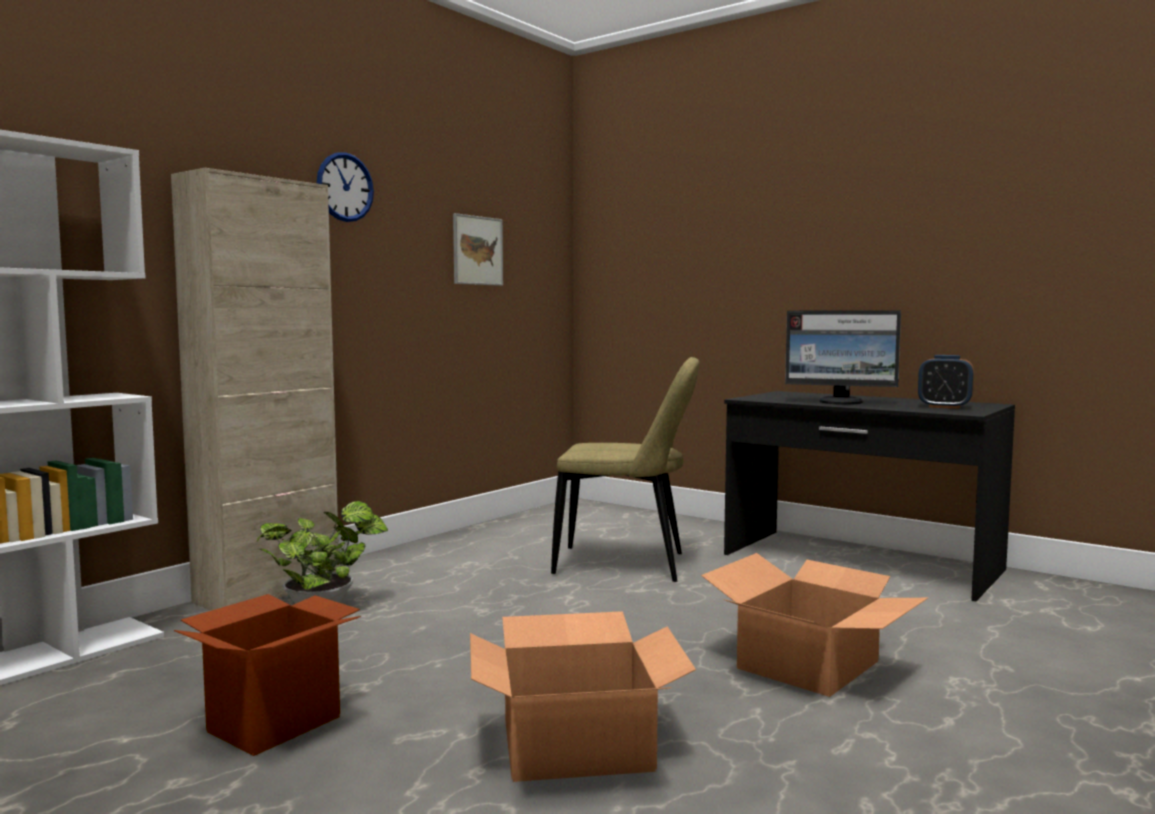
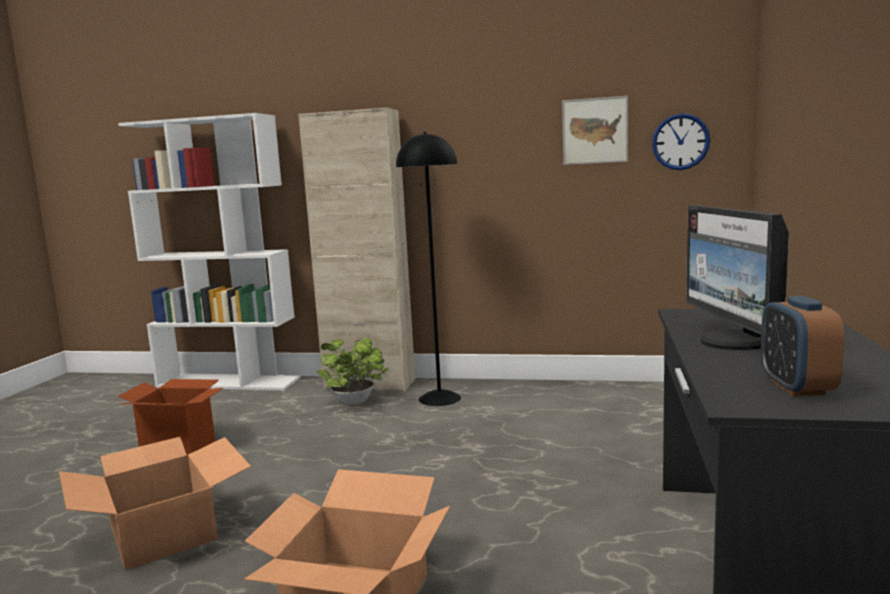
camera: 65 degrees right, 5 degrees up
wall clock [317,152,374,222] -> wall clock moved to [652,113,710,170]
beige chair [551,357,699,582] -> none
none -> black floor lamp [396,132,461,406]

